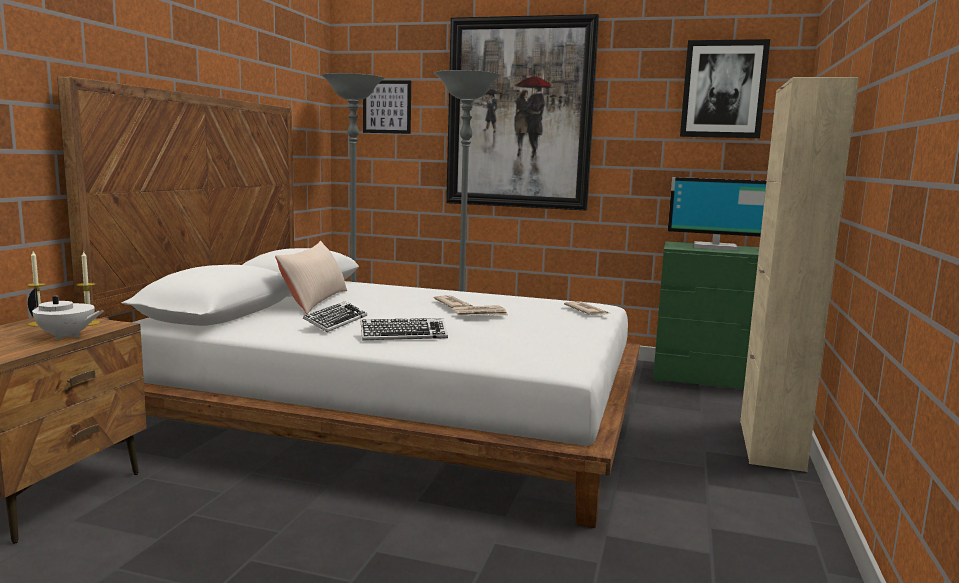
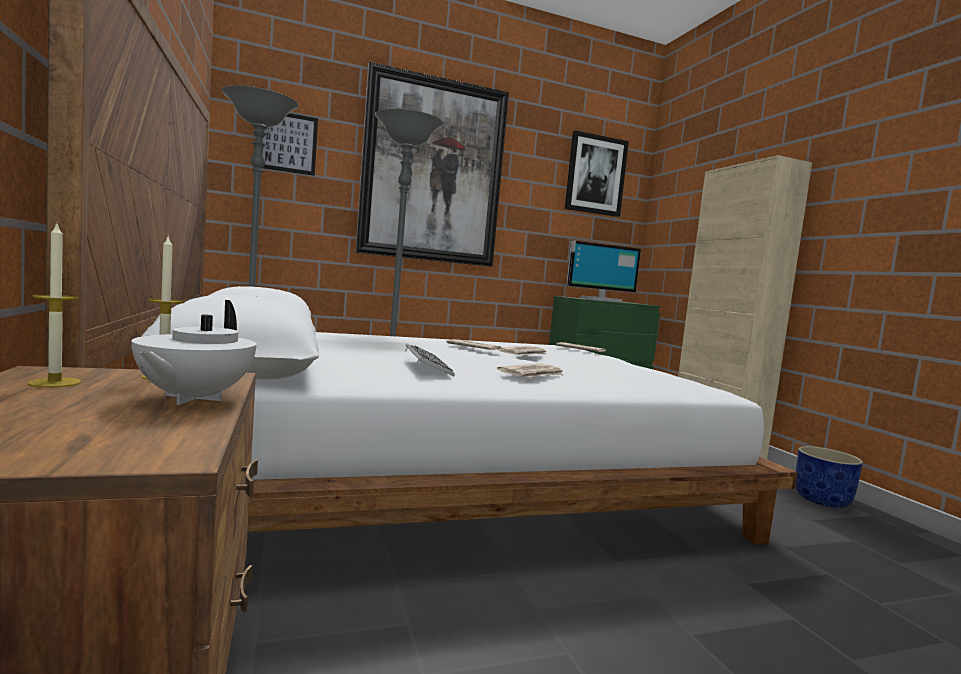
camera: 35 degrees left, 5 degrees down
white teapot [28,288,104,340] -> white teapot turned 120 degrees clockwise [131,300,257,405]
beige pillow [275,241,347,314] -> none
keyboard [361,318,448,340] -> newspaper [497,363,564,377]
none -> blue planter [795,446,863,508]

